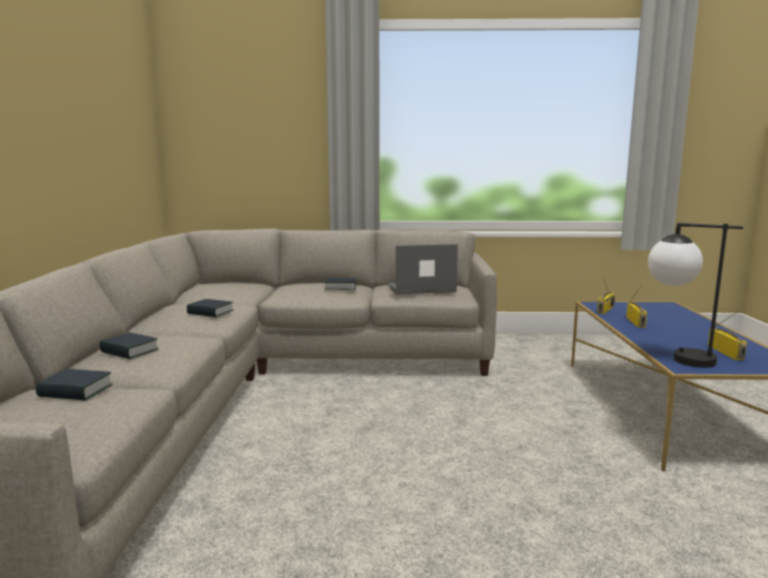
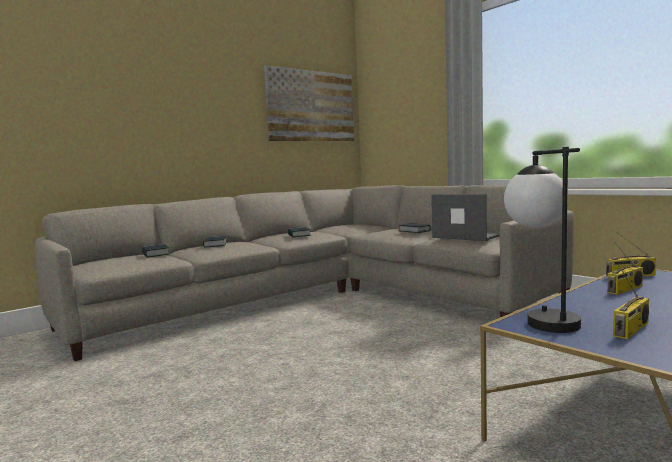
camera: 50 degrees right, 5 degrees down
none -> picture [264,65,354,141]

